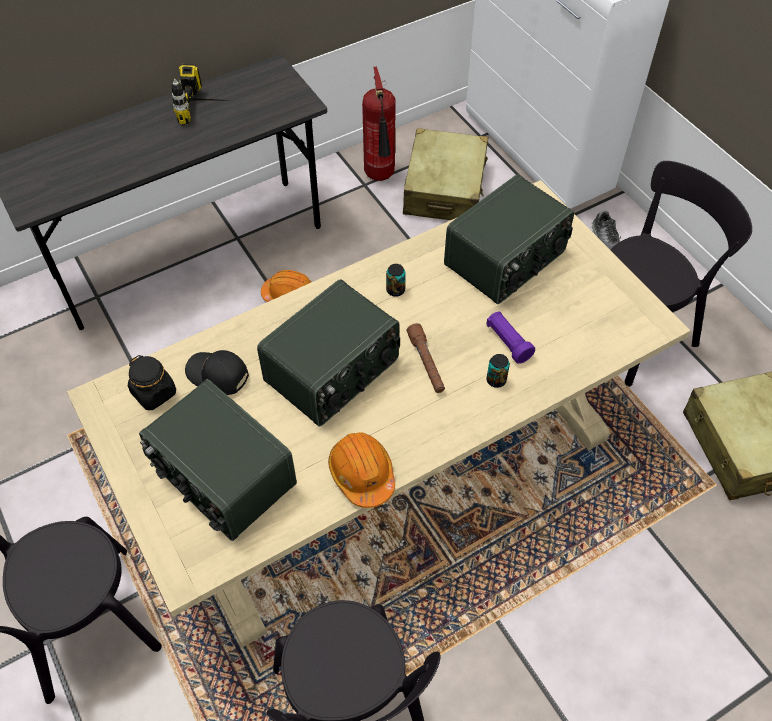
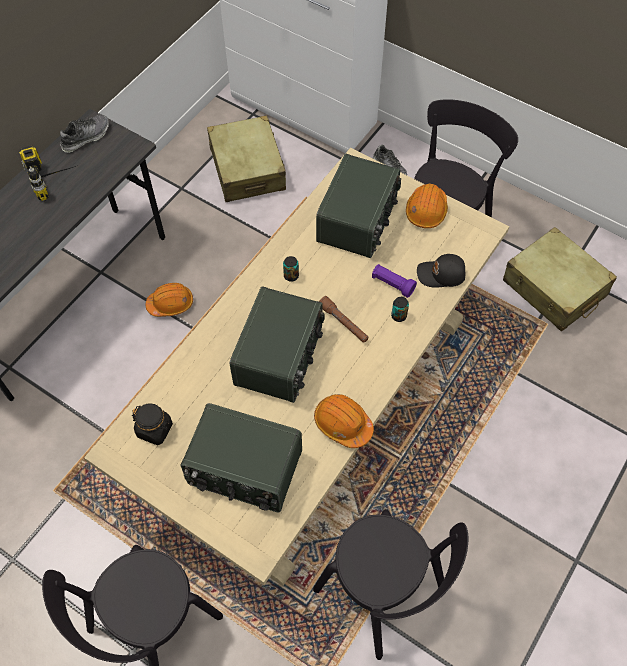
camera: 25 degrees left, 5 degrees up
black cap [185,350,249,395] -> black cap moved to [417,254,466,288]
fire extinguisher [362,67,396,181] -> none
none -> shoe [60,114,109,153]
none -> orange hard hat [406,184,448,228]

